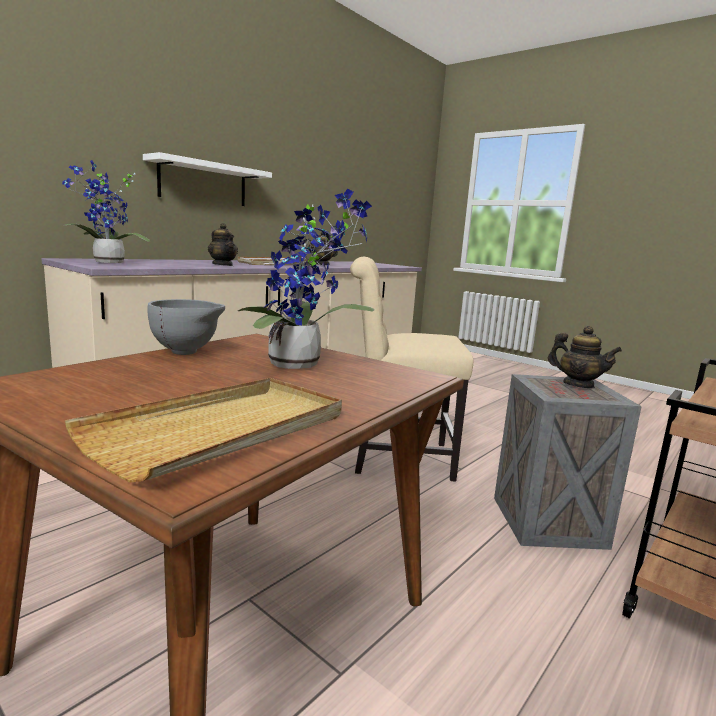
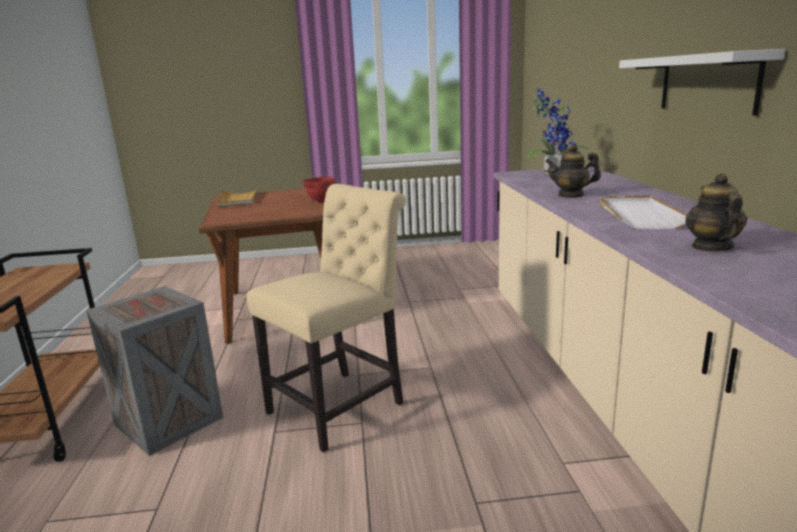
camera: 135 degrees right, 5 degrees up
grey bowl [147,299,225,355] -> red bowl [302,177,335,203]
potted plant [238,189,374,369] -> none
teapot [548,326,622,388] -> none

